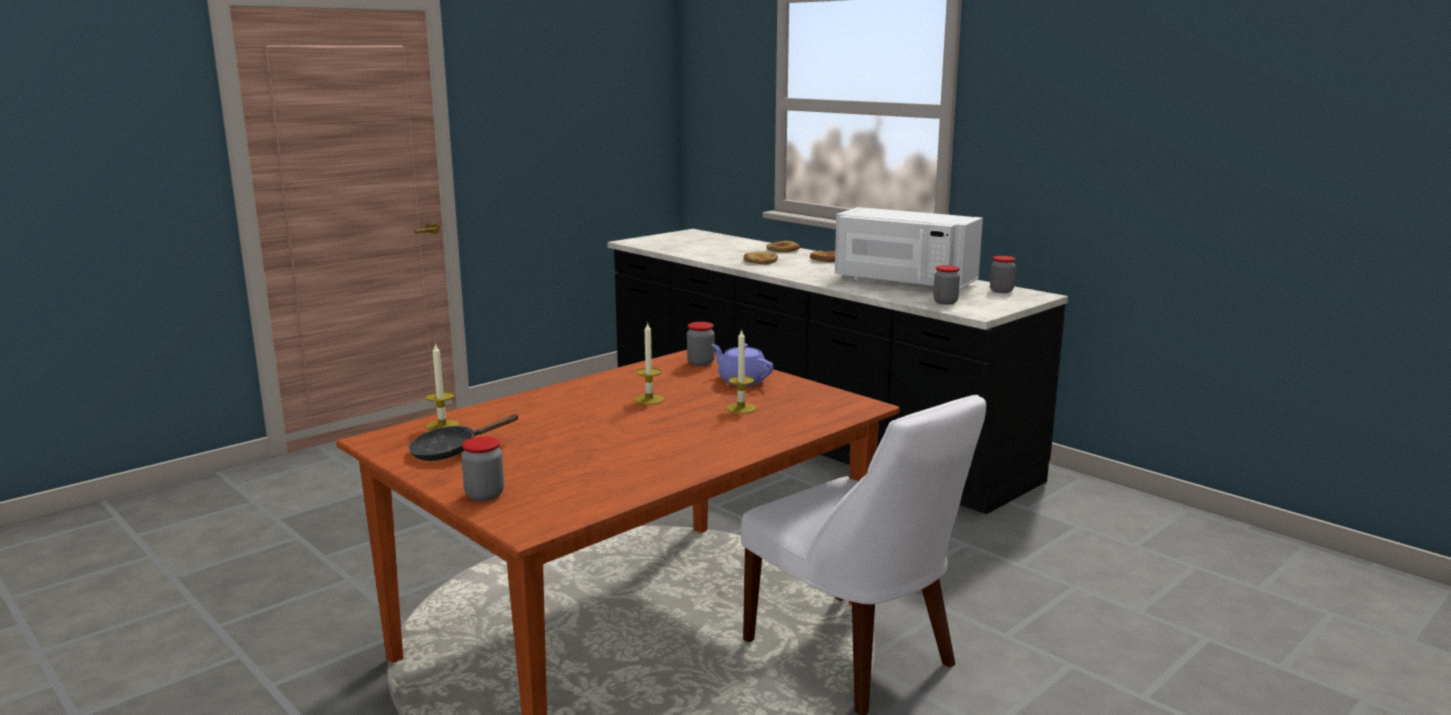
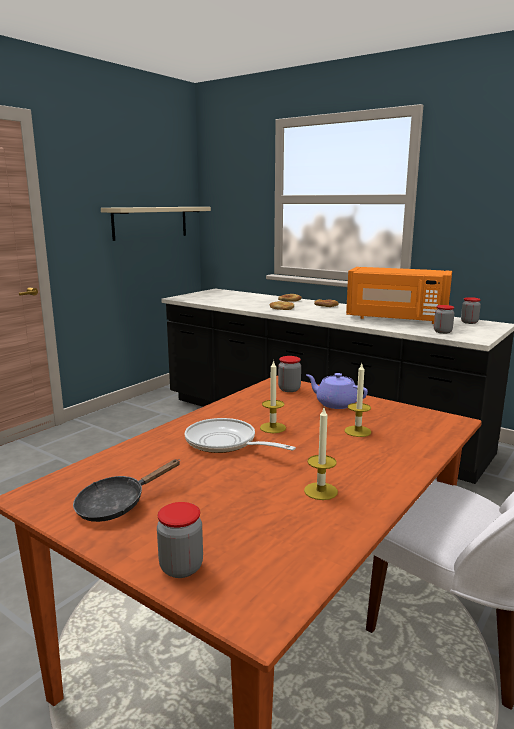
camera: 10 degrees left, 0 degrees up
candle [426,343,459,431] -> candle moved to [304,408,338,500]
white microwave [834,207,983,289] -> orange microwave [346,267,452,324]
none -> beige shelf [101,207,211,241]
none -> frying pan [185,418,296,453]

